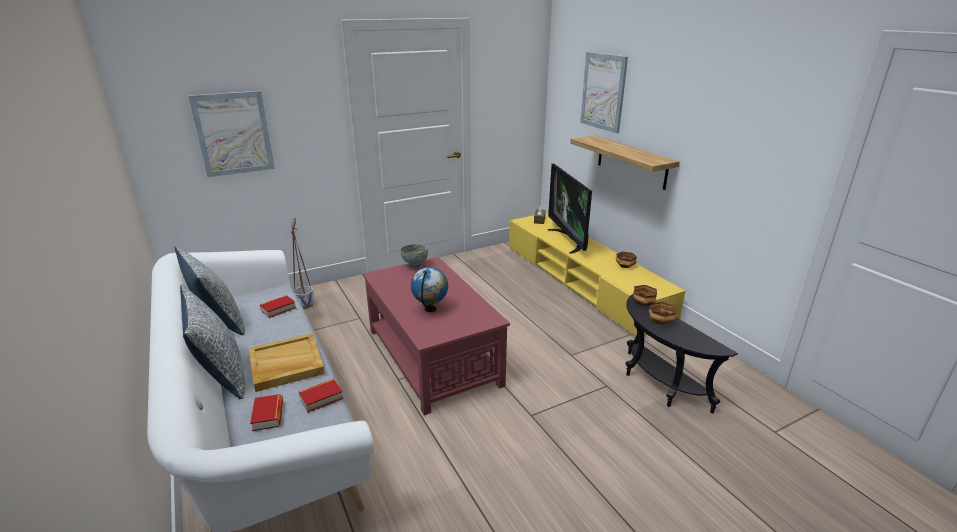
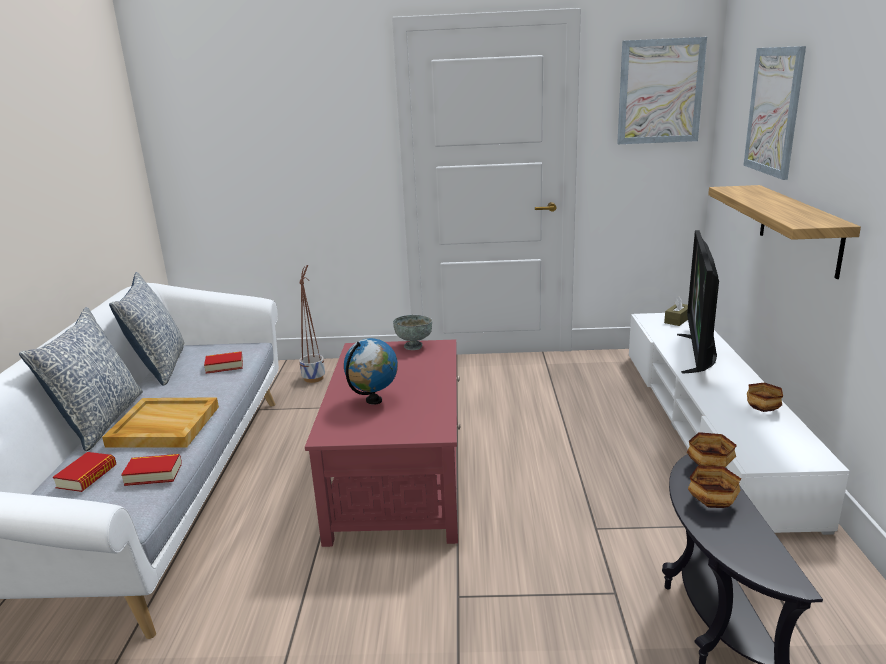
camera: 30 degrees right, 5 degrees down
picture [188,91,275,177] -> picture moved to [617,37,707,144]
yellow tv stand [509,214,685,336] -> white tv stand [629,313,849,535]

